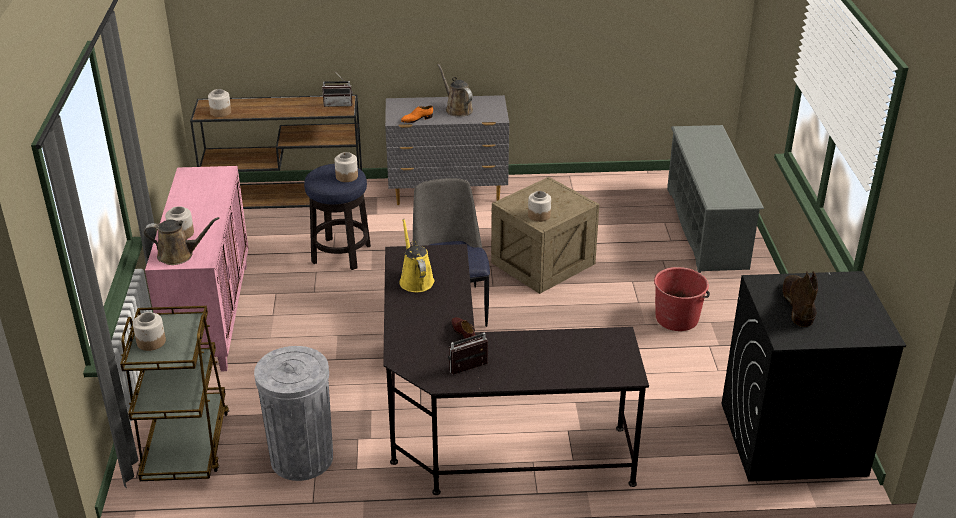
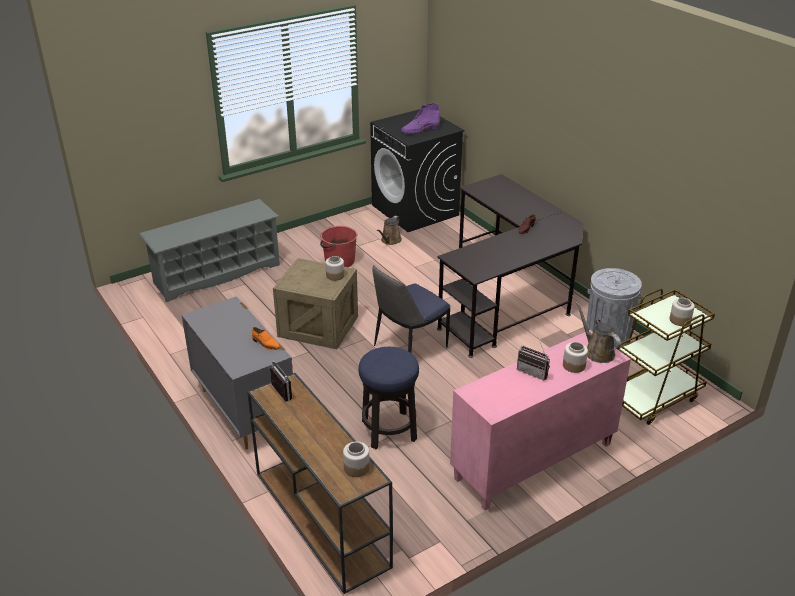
camera: 120 degrees left, 0 degrees up
jar [334,152,358,182] -> none
yellow watering can [399,219,434,292] -> none
brown watering can [438,64,473,117] -> brown watering can moved to [377,216,402,245]
radio [448,333,488,375] -> radio moved to [517,338,550,381]
brown boot [782,271,818,327] -> purple boot [401,103,440,134]

